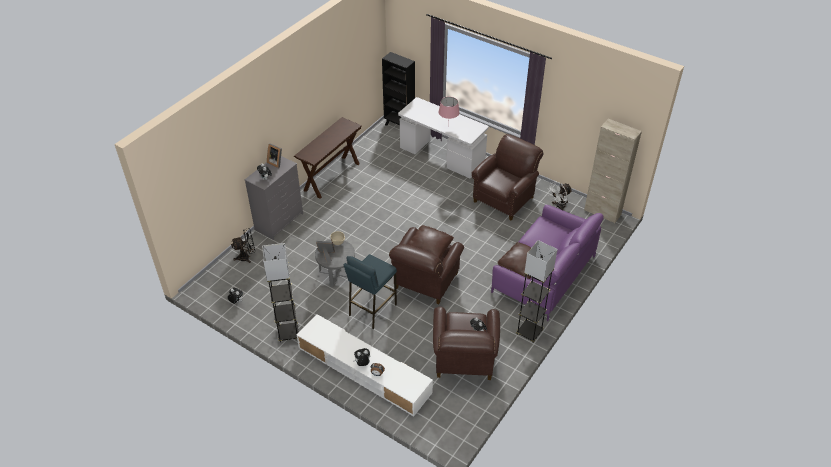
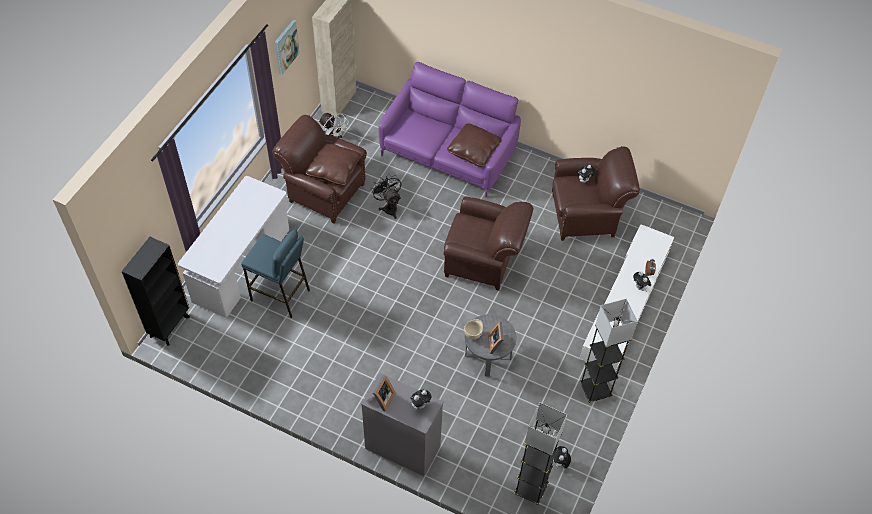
camera: 100 degrees left, 10 degrees up
black fan [231,228,255,263] -> black fan moved to [371,174,401,219]
brown console table [294,117,362,199] -> none
blue stool [344,254,397,329] -> blue stool moved to [241,230,310,318]
brown pillow [407,225,454,259] -> brown pillow moved to [306,143,361,186]
pink table lamp [439,97,460,128] -> none
grey floor lamp [516,240,558,342] -> grey floor lamp moved to [514,402,567,505]
none -> picture [275,20,300,75]

